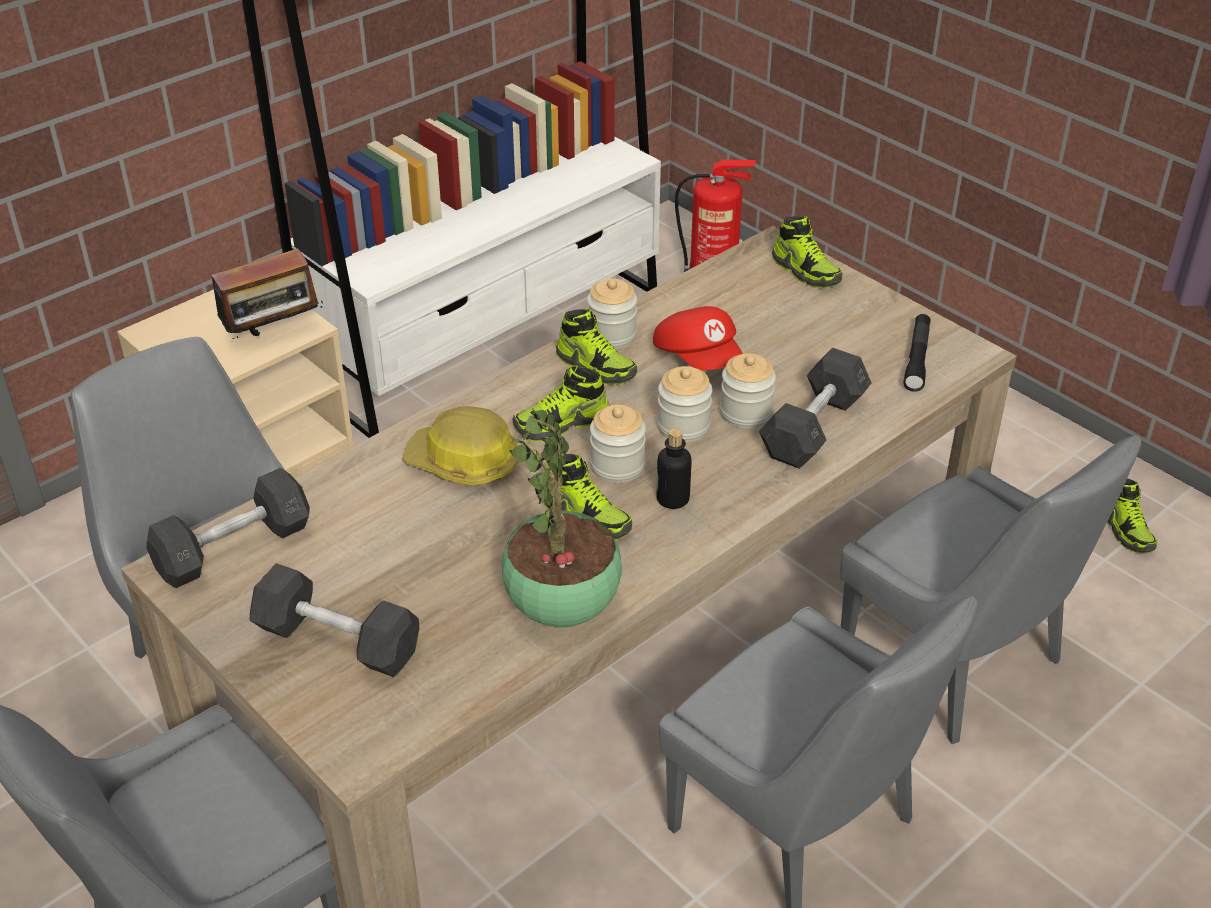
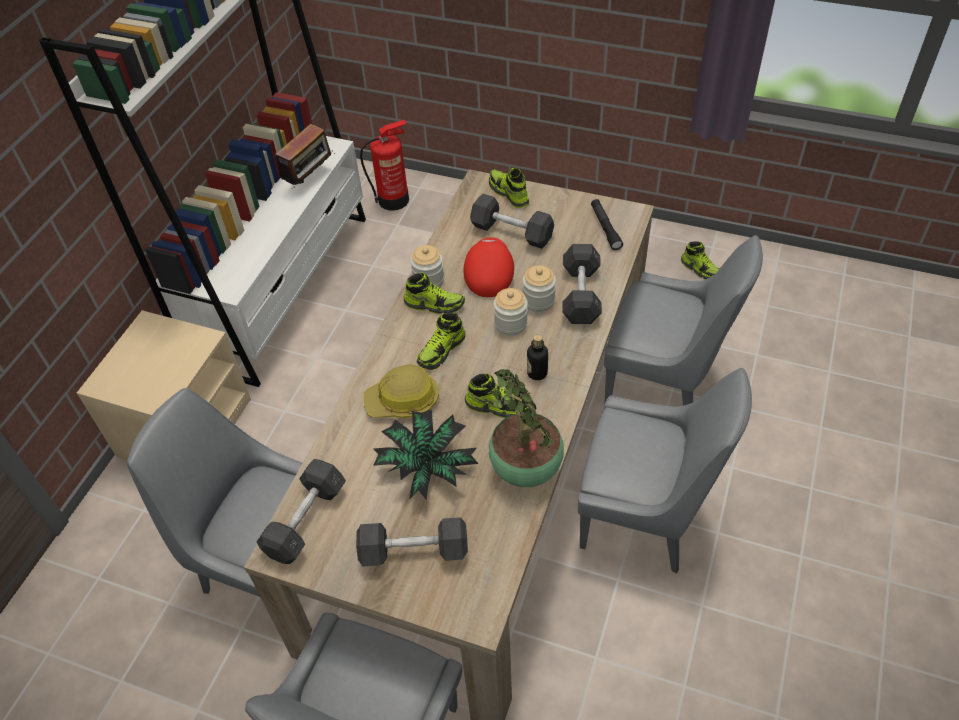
camera: 25 degrees left, 10 degrees up
radio [212,248,324,341] -> radio moved to [275,124,335,188]
jar [590,405,646,483] -> none
red cap [653,306,743,370] -> red cap turned 120 degrees counterclockwise [464,237,514,297]
shoe [772,216,843,288] -> shoe turned 150 degrees counterclockwise [489,168,529,208]
none -> potted plant [373,409,479,500]
none -> grey dumbbell [470,193,554,249]

